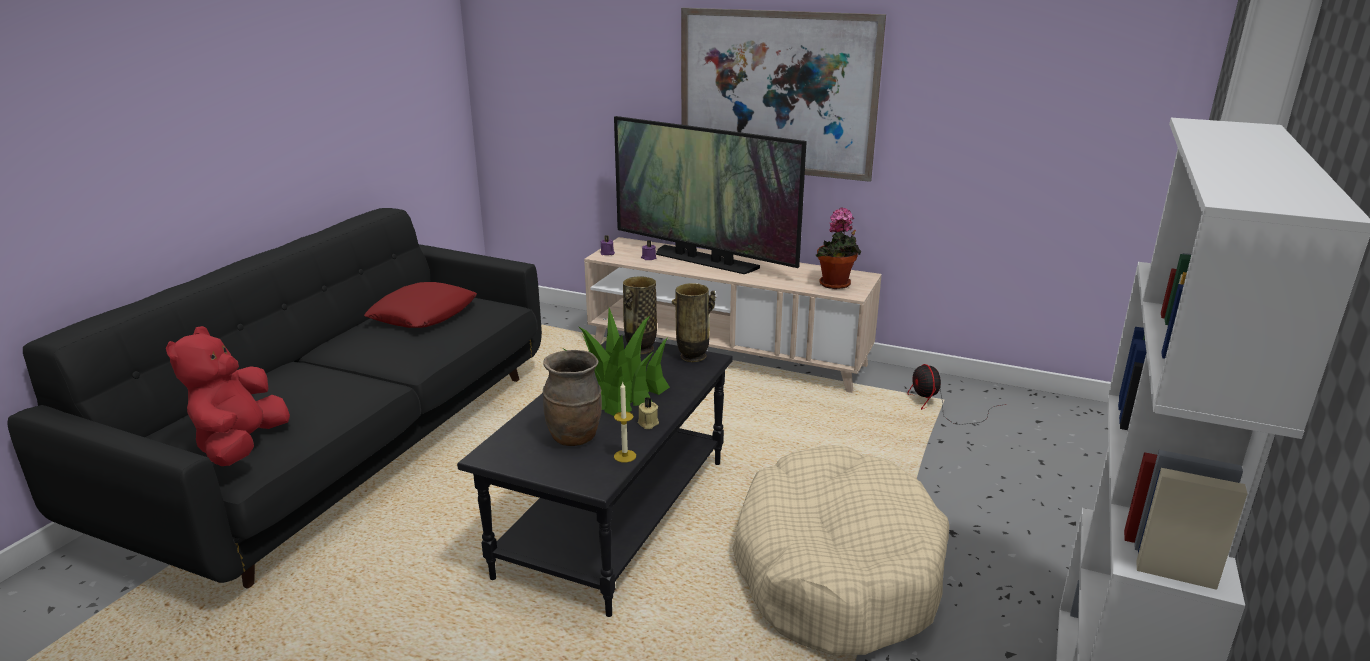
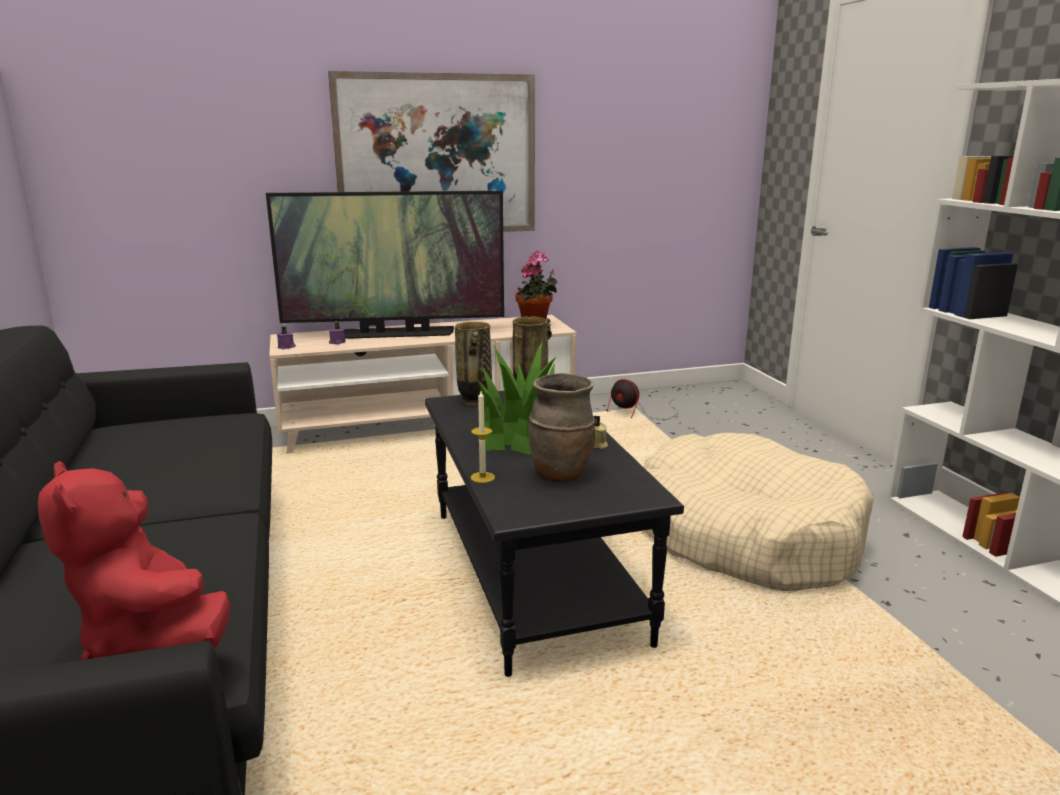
camera: 40 degrees left, 5 degrees down
red pillow [364,282,477,328] -> none
candle [614,381,636,462] -> candle moved to [470,391,495,483]

